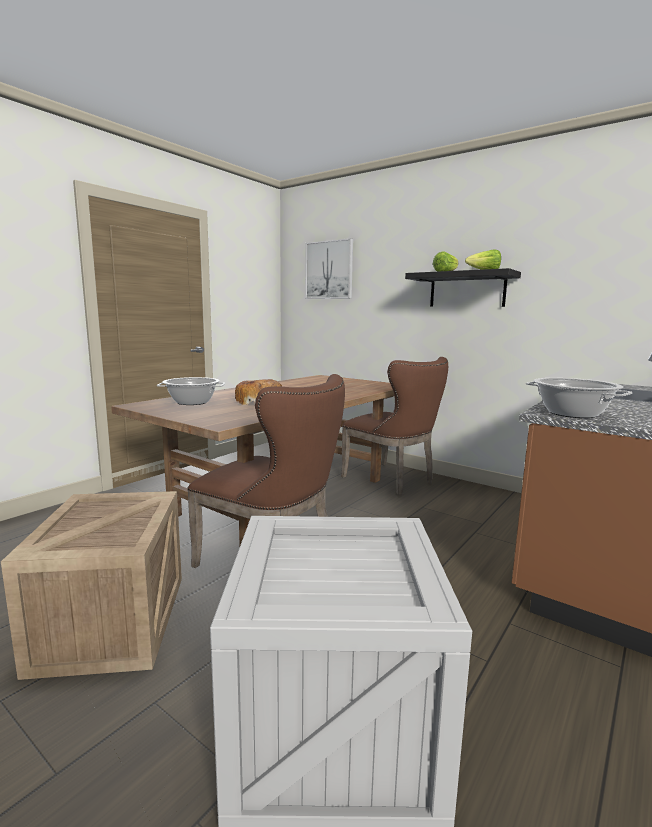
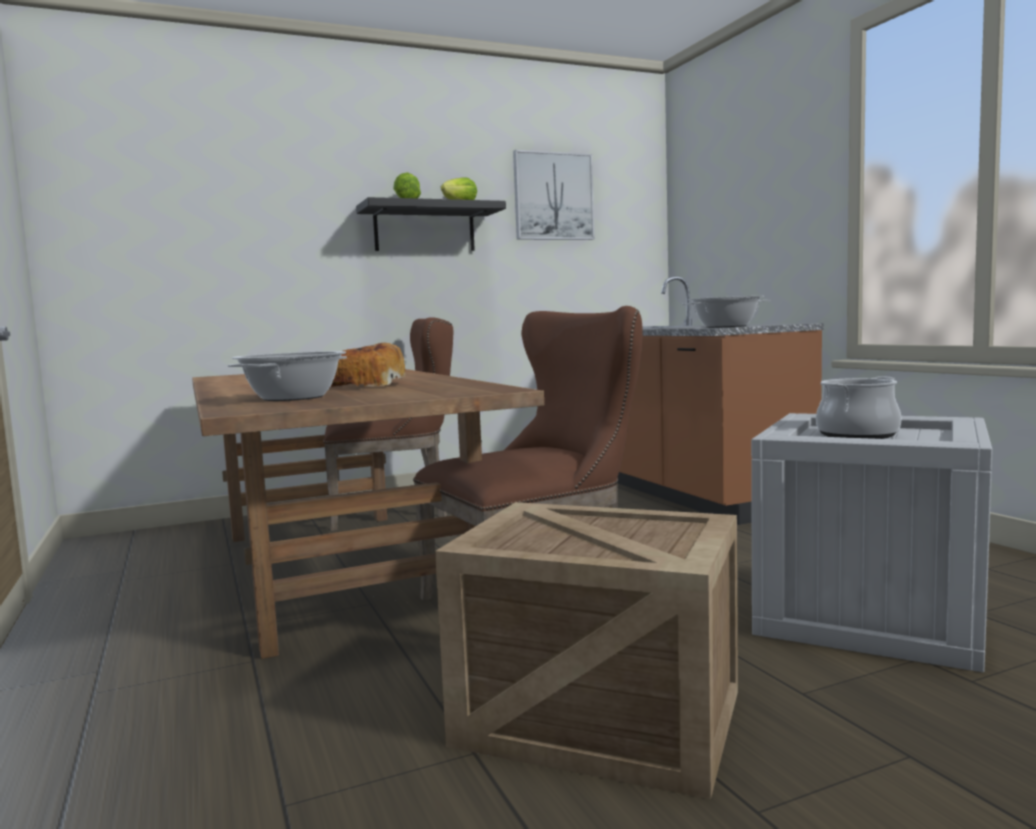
camera: 60 degrees left, 5 degrees down
picture [305,238,353,299] -> picture moved to [513,150,595,240]
none -> cooking pot [816,376,902,439]

